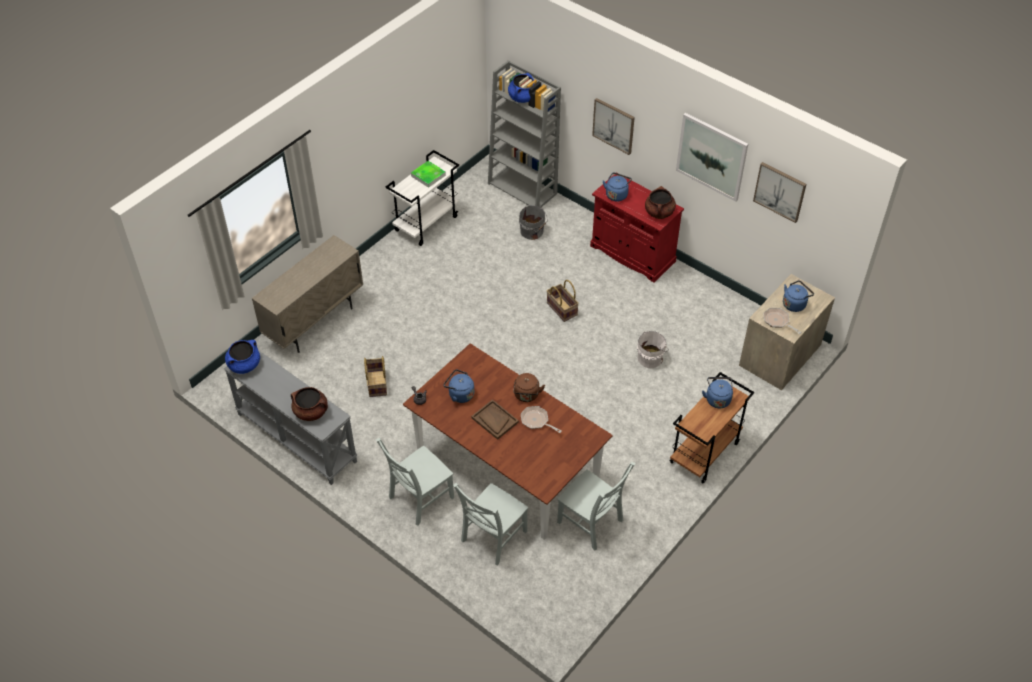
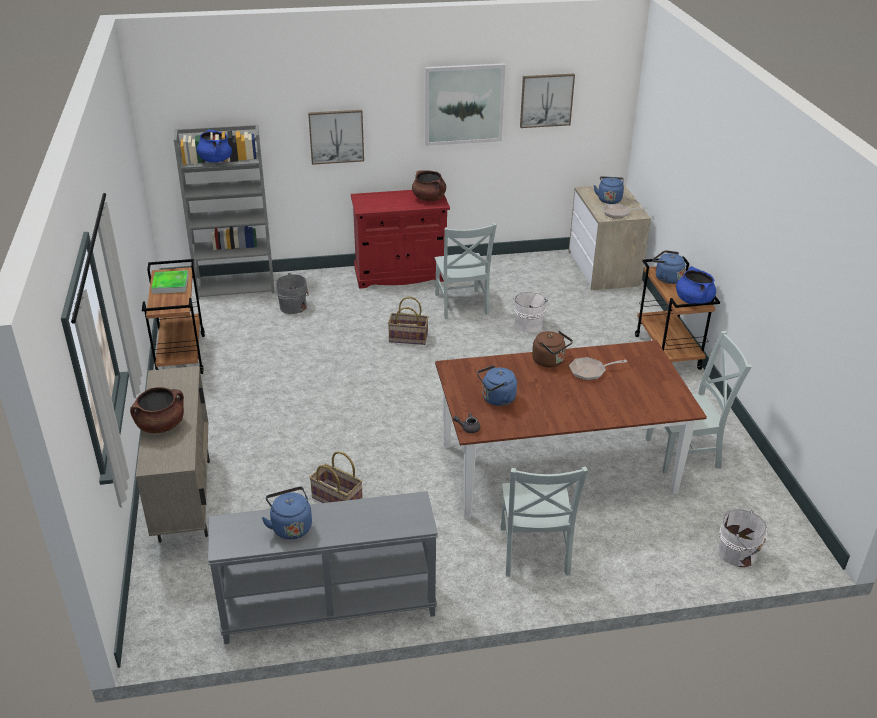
camera: 50 degrees left, 15 degrees down
blue cooking pot [225,340,260,374] -> blue cooking pot moved to [676,266,716,304]
brown cooking pot [291,387,328,421] -> brown cooking pot moved to [130,387,184,433]
white cart [386,150,459,246] -> brown cart [142,259,205,374]
grey chair [453,483,528,566] -> grey chair moved to [435,223,497,319]
brown tray [471,400,519,440] -> none
blue kettle [603,172,632,201] -> blue kettle moved to [262,487,312,539]
none -> white bucket [718,509,767,567]

